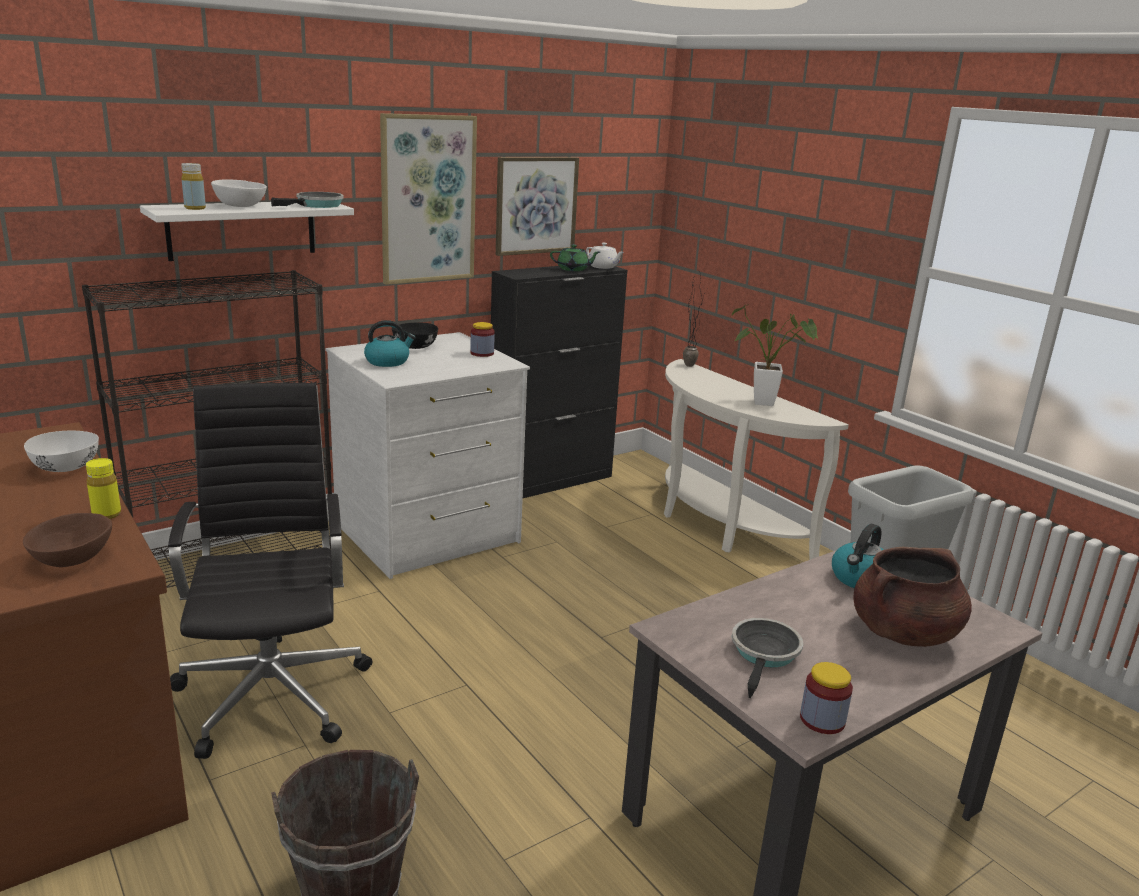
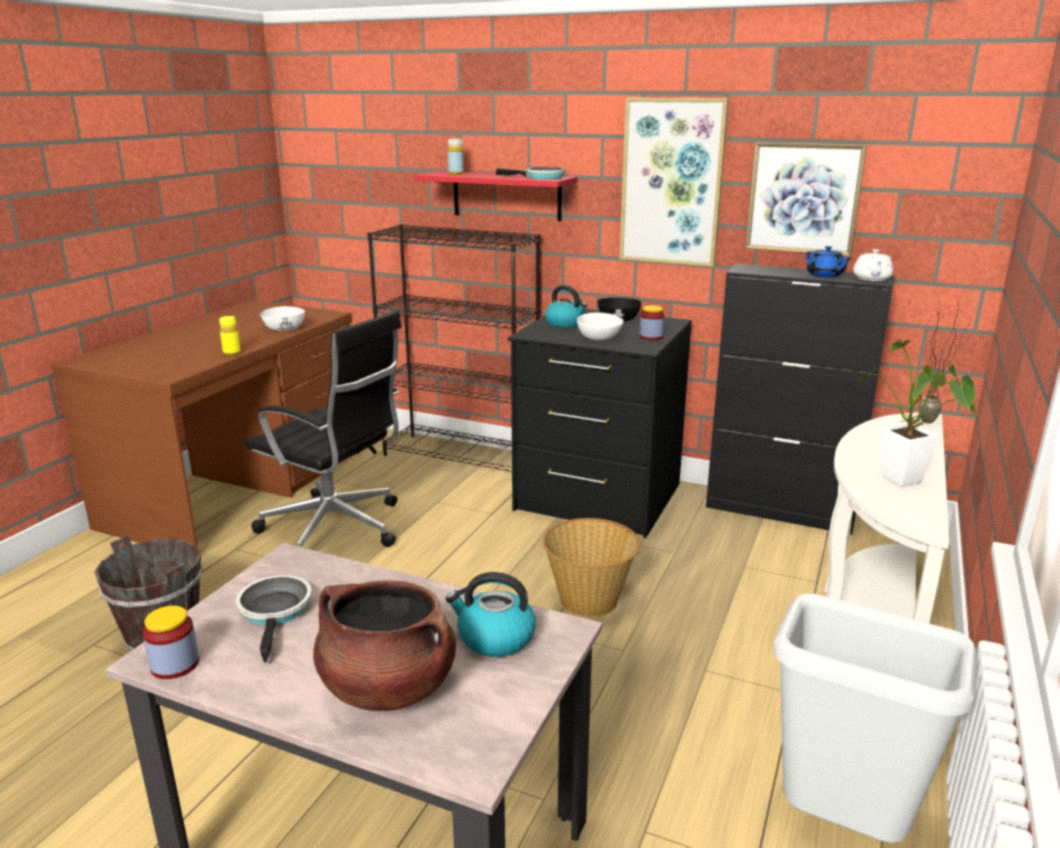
camera: 60 degrees right, 0 degrees up
brown bowl [23,513,112,567] -> none
white shelf [140,202,354,261] -> red shelf [414,171,578,221]
black office chair [168,383,372,759] -> black office chair turned 75 degrees clockwise [245,309,402,547]
white bowl [211,179,267,207] -> white bowl moved to [577,312,623,340]
white dresser [325,332,530,579] -> black dresser [508,309,692,538]
green teapot [550,245,600,271] -> blue teapot [806,246,851,277]
frying pan [732,618,803,698] -> frying pan turned 90 degrees counterclockwise [236,575,312,663]
none -> basket [543,518,640,617]

